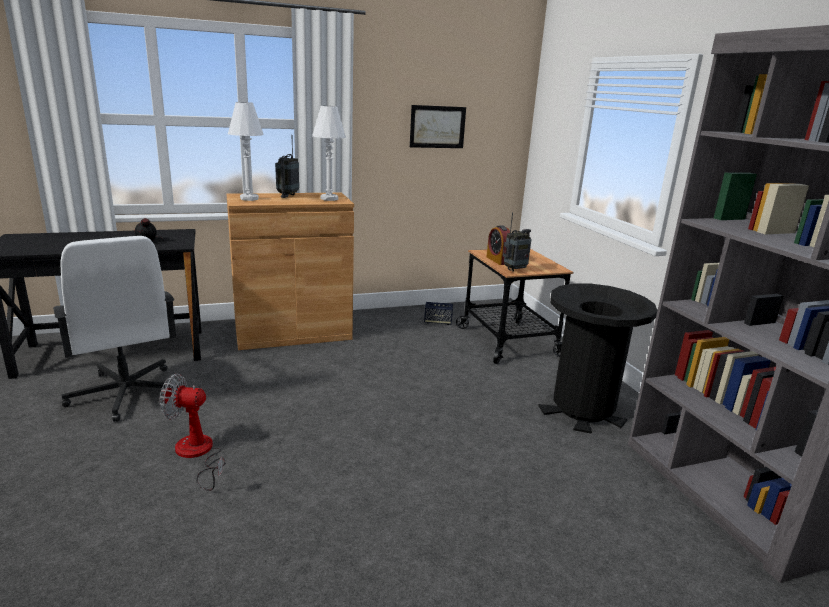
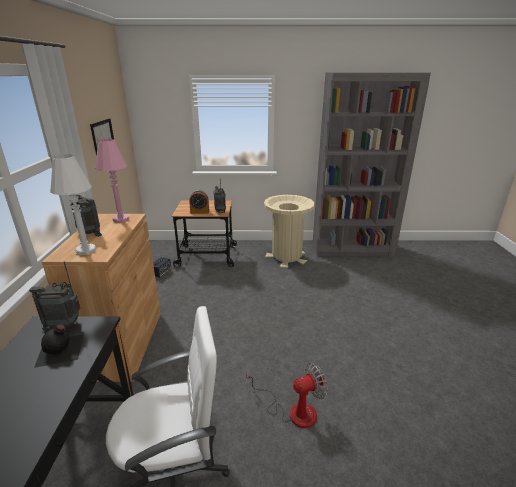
camera: 70 degrees left, 5 degrees up
fan [160,373,226,491] -> fan turned 135 degrees counterclockwise [246,363,328,428]
white table lamp [312,106,346,201] -> pink table lamp [95,139,129,223]
black trash can [538,284,657,434] -> beige trash can [264,195,314,268]
none -> radio [29,262,80,330]

